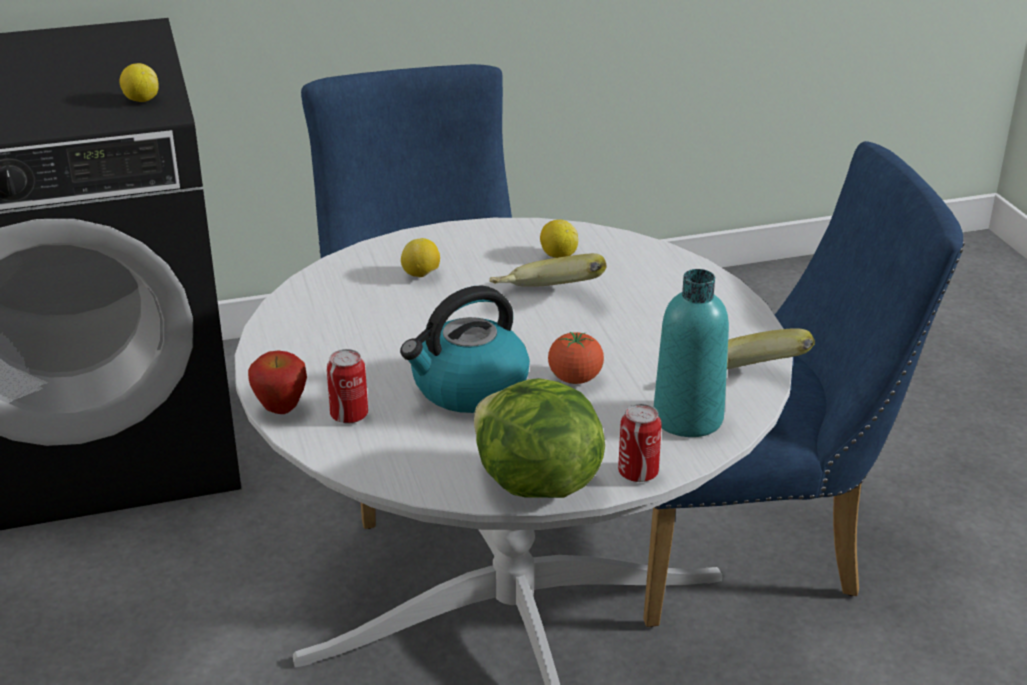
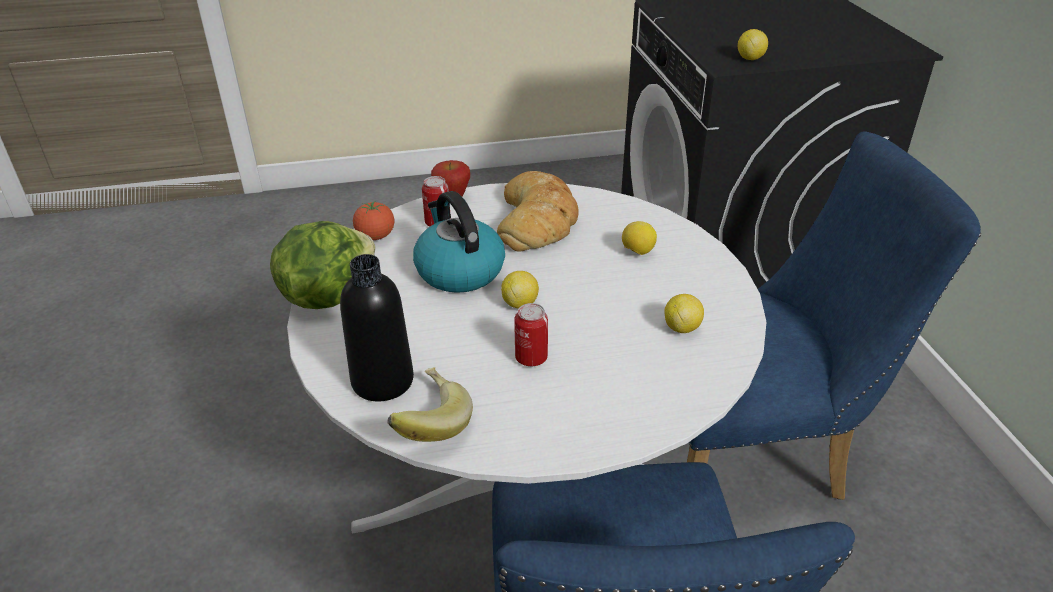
camera: 95 degrees right, 5 degrees up
banana [489,253,607,287] -> none
tomato [548,332,604,384] -> tomato moved to [353,201,394,240]
can [618,404,662,482] -> can moved to [515,303,548,366]
turquoise bottle [654,269,729,437] -> black bottle [340,254,414,401]
none -> bread [497,171,579,252]
none -> lemon [501,271,539,308]

